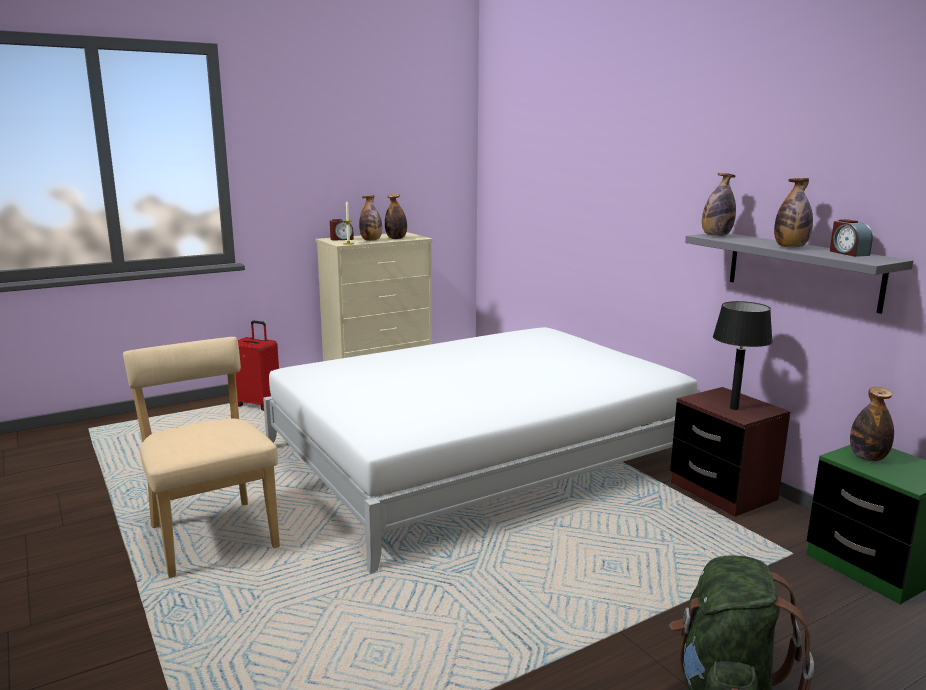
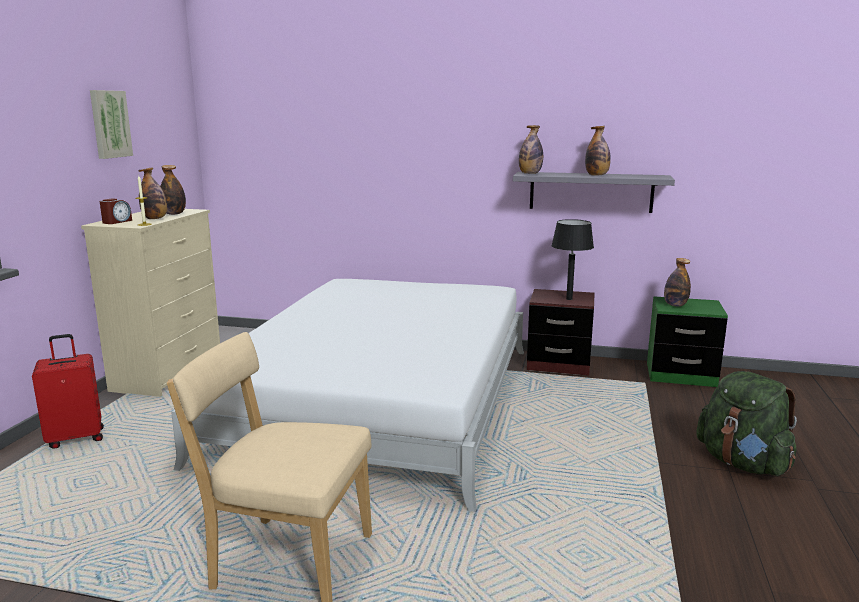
camera: 45 degrees left, 0 degrees up
alarm clock [830,219,873,257] -> none
none -> picture [90,90,133,159]

